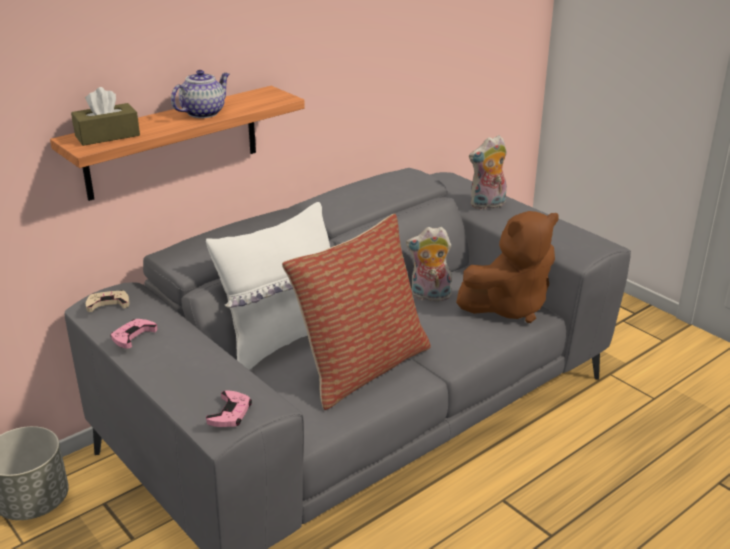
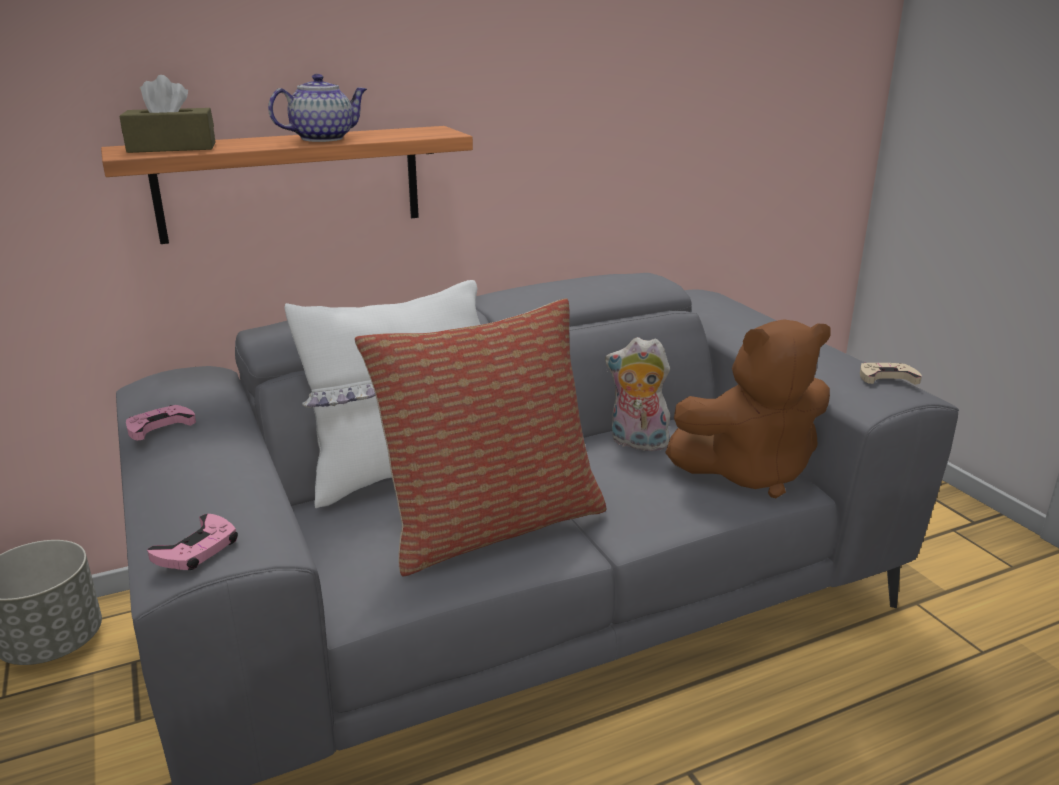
camera: 15 degrees right, 5 degrees down
beige game controller [86,290,129,312] -> beige game controller moved to [860,363,922,385]
plush toy [469,135,507,210] -> none

